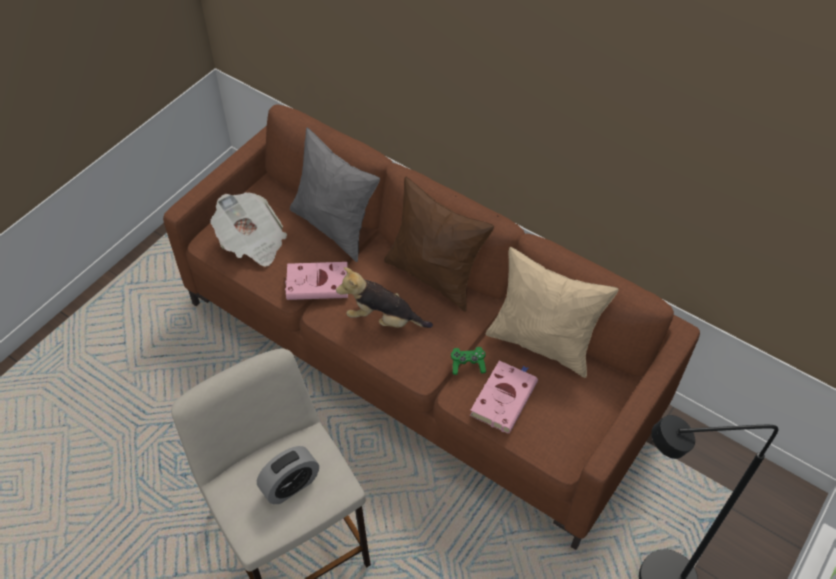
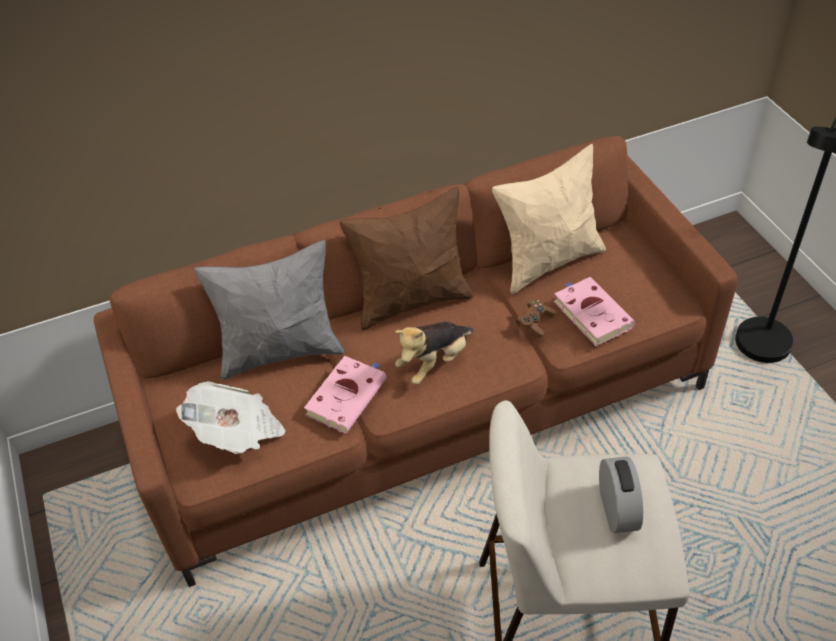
camera: 55 degrees left, 5 degrees down
green game controller [451,347,486,375] -> brown game controller [516,299,556,338]

